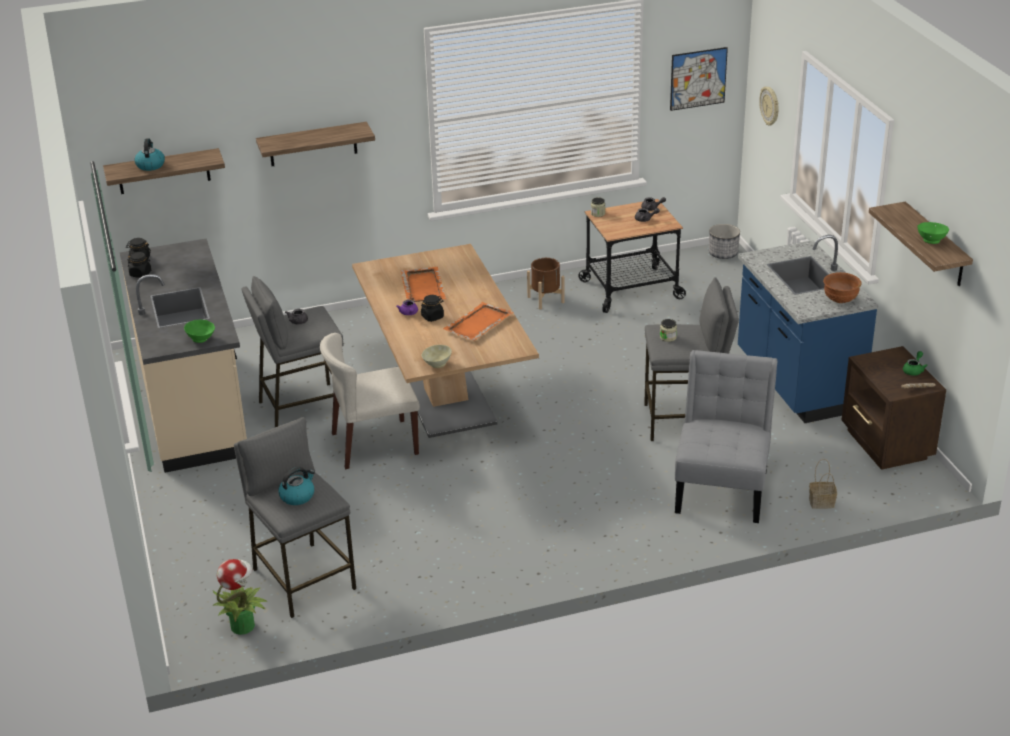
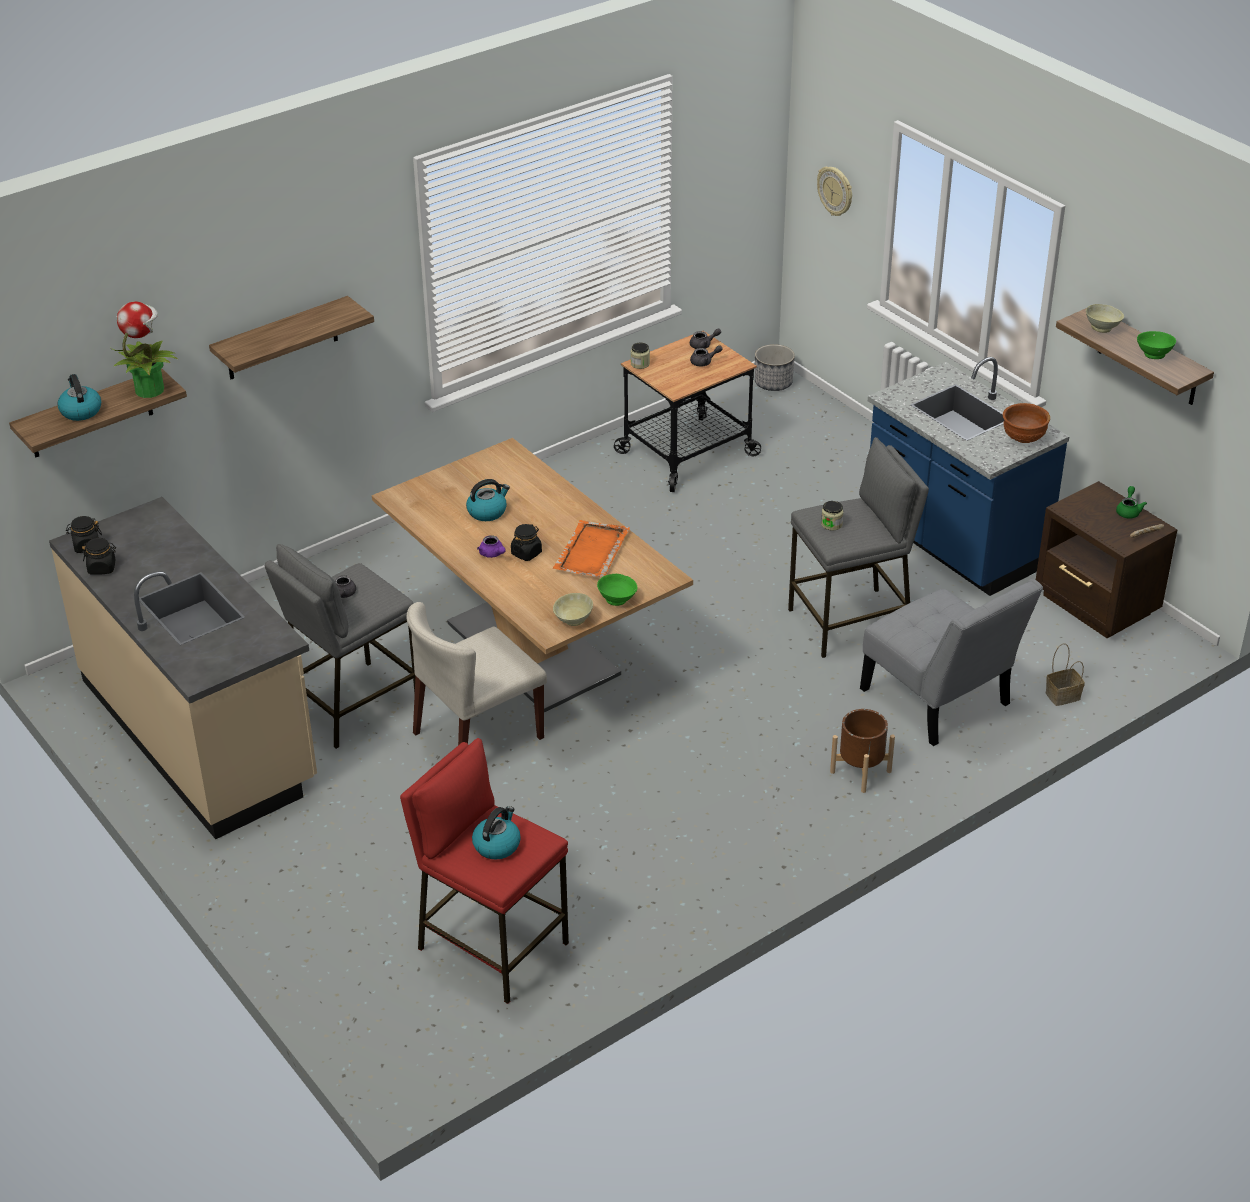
camera: 20 degrees left, 5 degrees up
green bowl [184,319,215,343] -> green bowl moved to [597,574,637,606]
potted plant [213,559,267,635] -> potted plant moved to [111,302,178,398]
grey stool [234,417,356,618] -> red stool [400,738,569,1004]
orange tray [400,267,447,302] -> kettle [466,479,510,521]
brown planter [527,258,565,310] -> brown planter moved to [830,709,895,793]
picture [670,47,728,111] -> none
grey chair [675,350,777,523] -> grey chair turned 150 degrees clockwise [860,579,1043,746]
none -> beige bowl [1086,304,1124,333]

